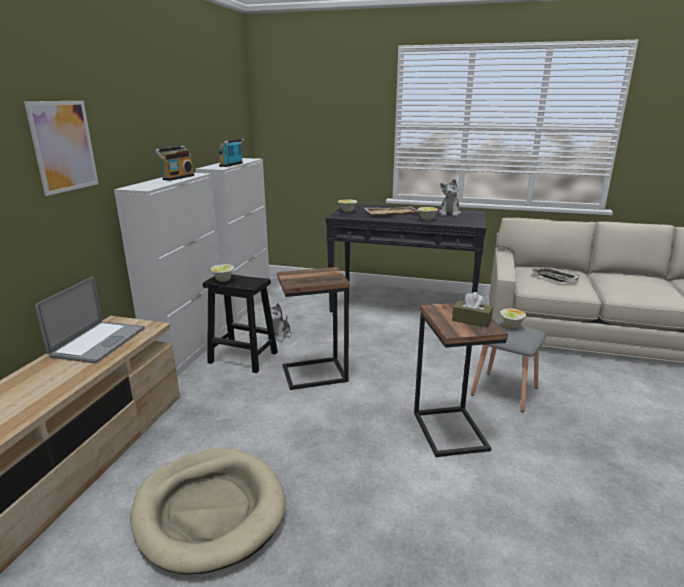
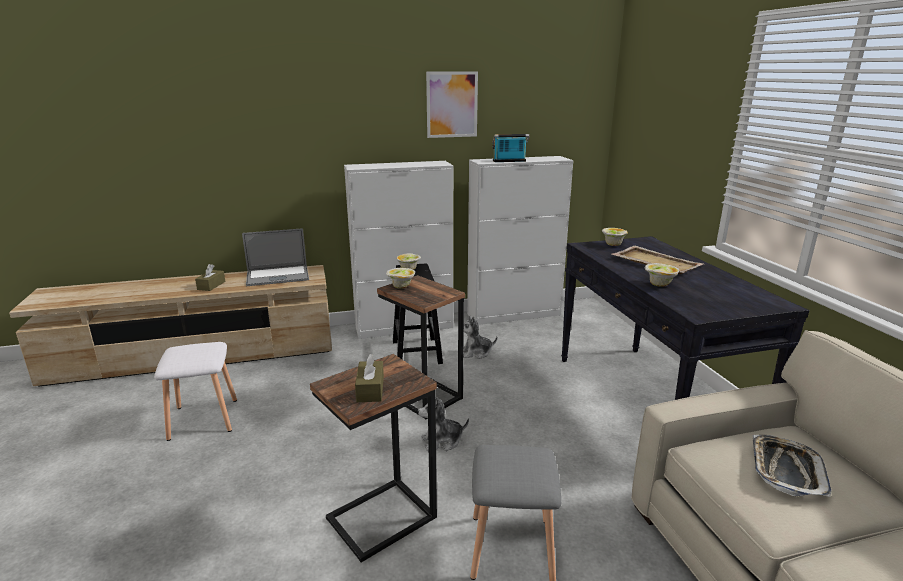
camera: 60 degrees right, 0 degrees up
picture [24,101,99,196] -> picture moved to [426,71,478,138]
beige dog bed [131,448,286,574] -> white stool [154,342,237,441]
radio [155,146,194,181] -> none
plush toy [439,179,461,216] -> plush toy moved to [418,397,469,451]
bowl [500,308,527,329] -> bowl moved to [386,268,415,288]
none -> brown tissue box [195,264,226,291]

